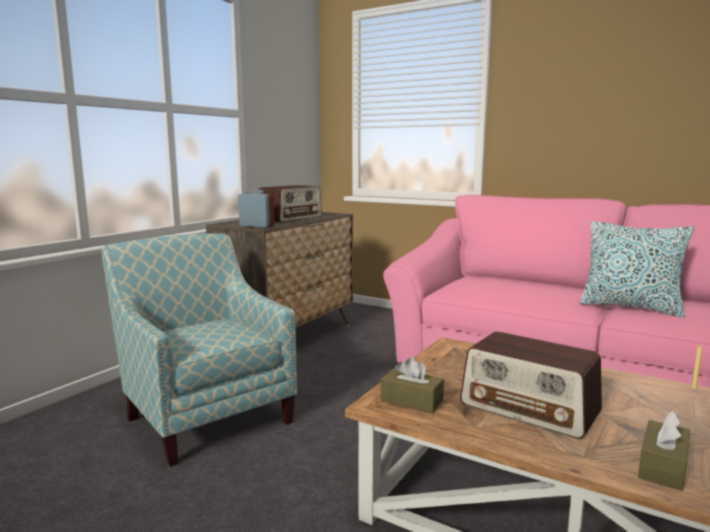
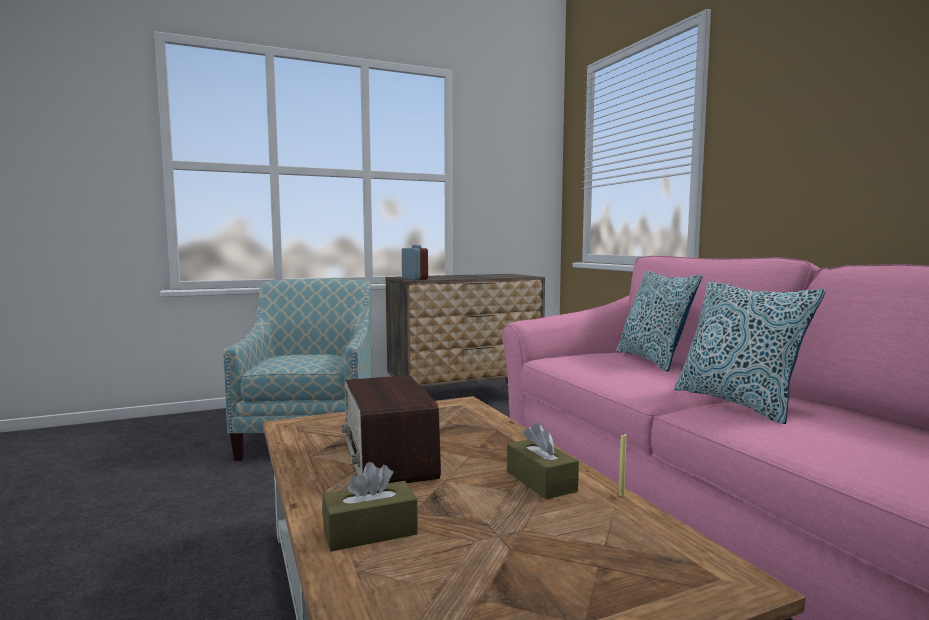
camera: 35 degrees right, 5 degrees down
radio [258,185,322,222] -> none
brown tissue box [381,357,444,413] -> brown tissue box moved to [507,423,579,499]
none -> pillow [616,271,702,371]

